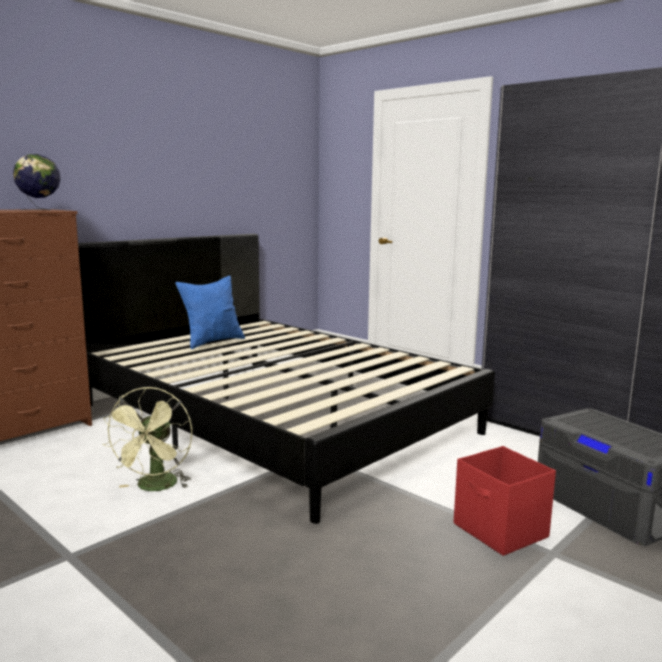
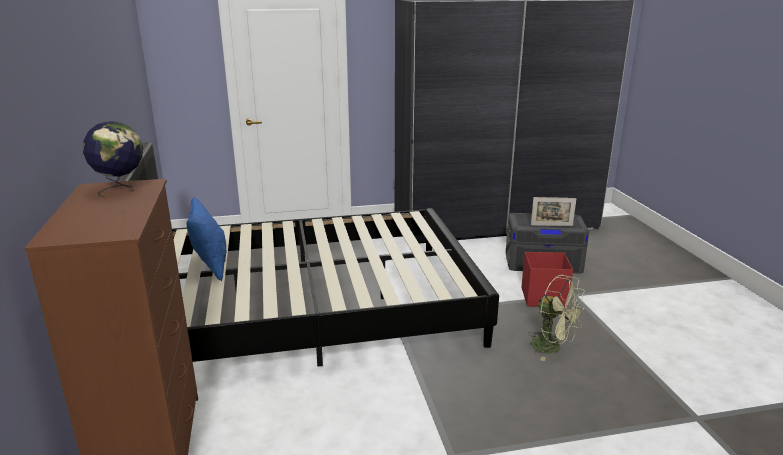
camera: 55 degrees left, 10 degrees up
green fan [102,387,192,491] -> green fan moved to [528,275,586,361]
none -> picture frame [531,197,577,226]

